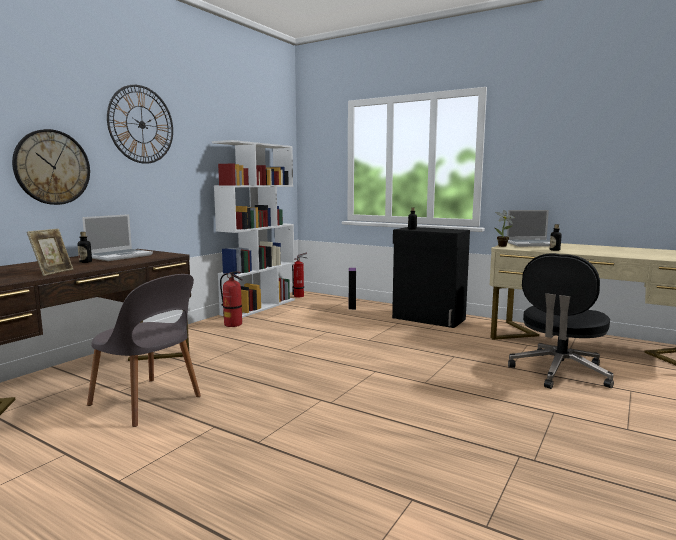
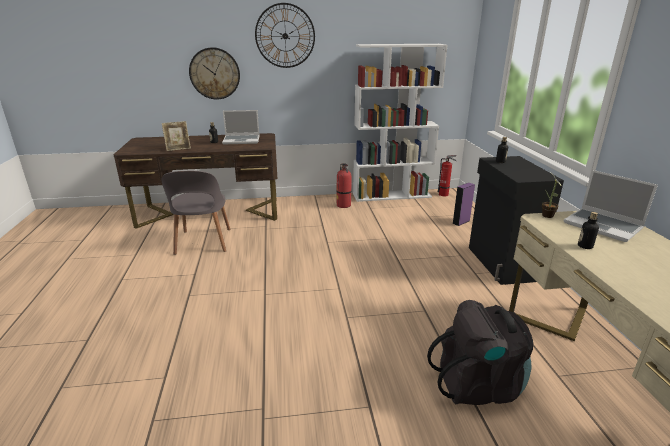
camera: 50 degrees right, 15 degrees up
black office chair [508,253,614,389] -> black backpack [427,300,533,405]

